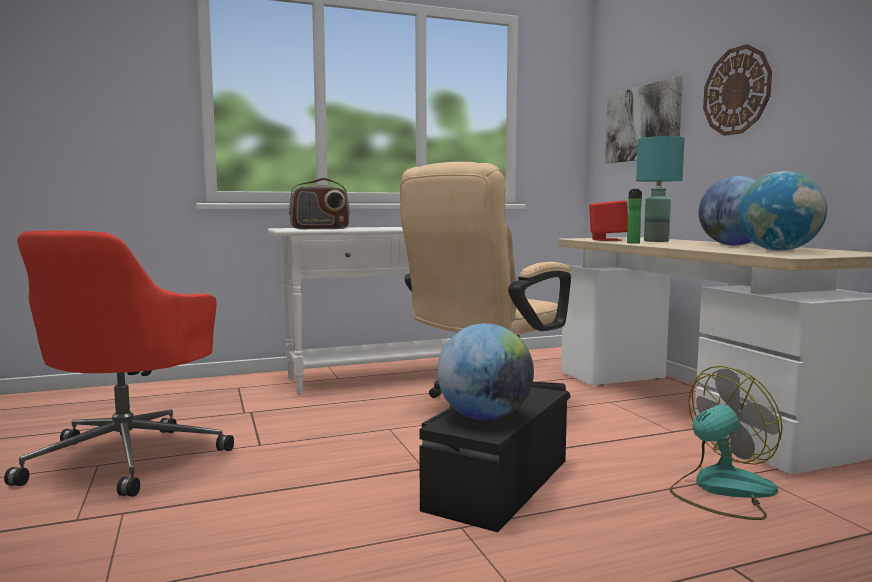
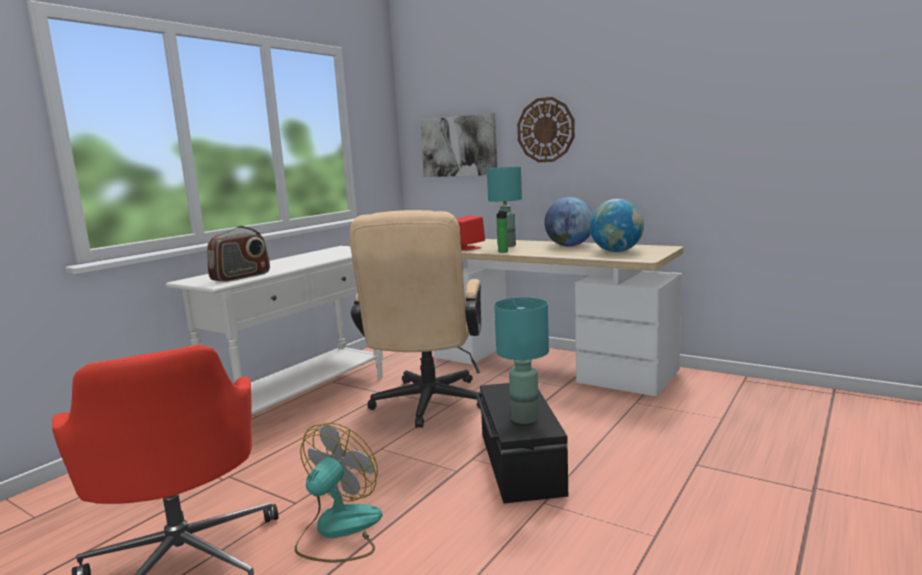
camera: 35 degrees left, 5 degrees up
globe [437,323,534,420] -> turquoise table lamp [494,297,549,424]
fan [669,366,783,520] -> fan moved to [295,423,382,563]

